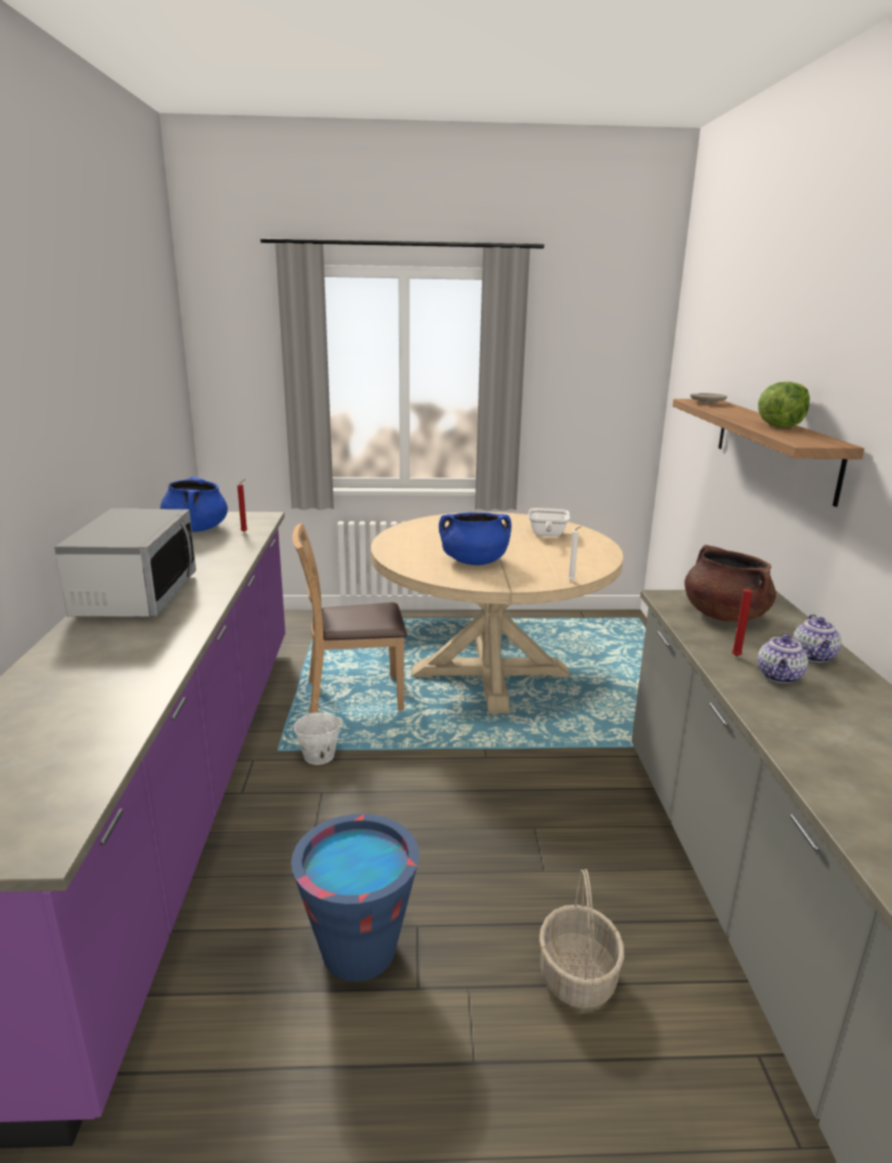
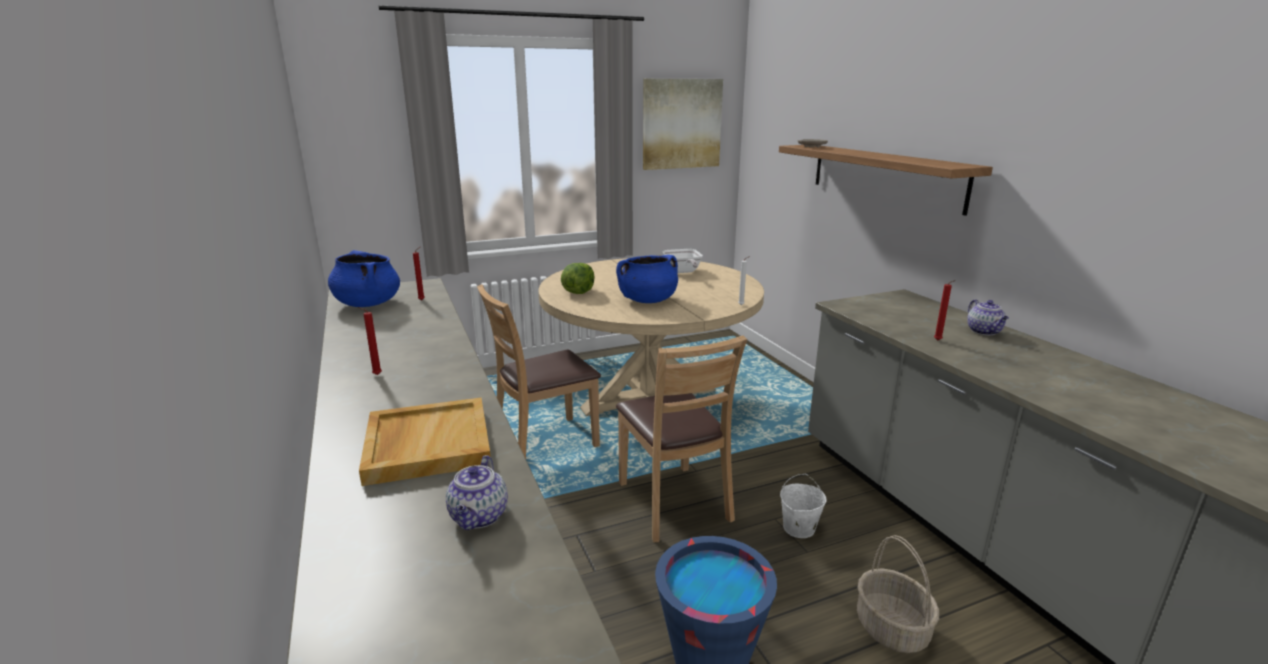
camera: 20 degrees left, 0 degrees up
microwave [54,509,196,617] -> red candle [358,307,382,375]
white bucket [294,701,341,765] -> white bucket moved to [780,474,827,538]
brown cooking pot [684,545,776,622] -> none
lettuce [758,382,810,427] -> lettuce moved to [561,263,595,294]
teapot [758,632,808,683] -> teapot moved to [446,455,508,530]
none -> beige tray [359,398,491,486]
none -> brown chair [616,335,748,542]
none -> picture [643,79,723,170]

